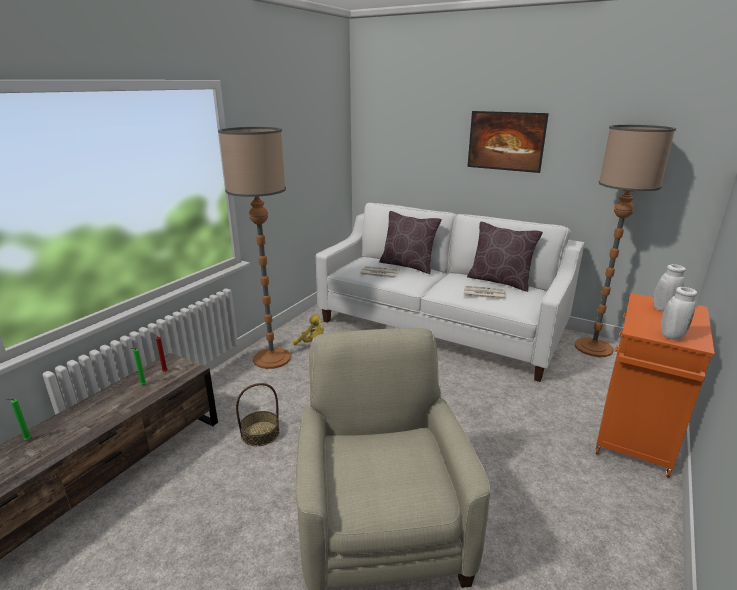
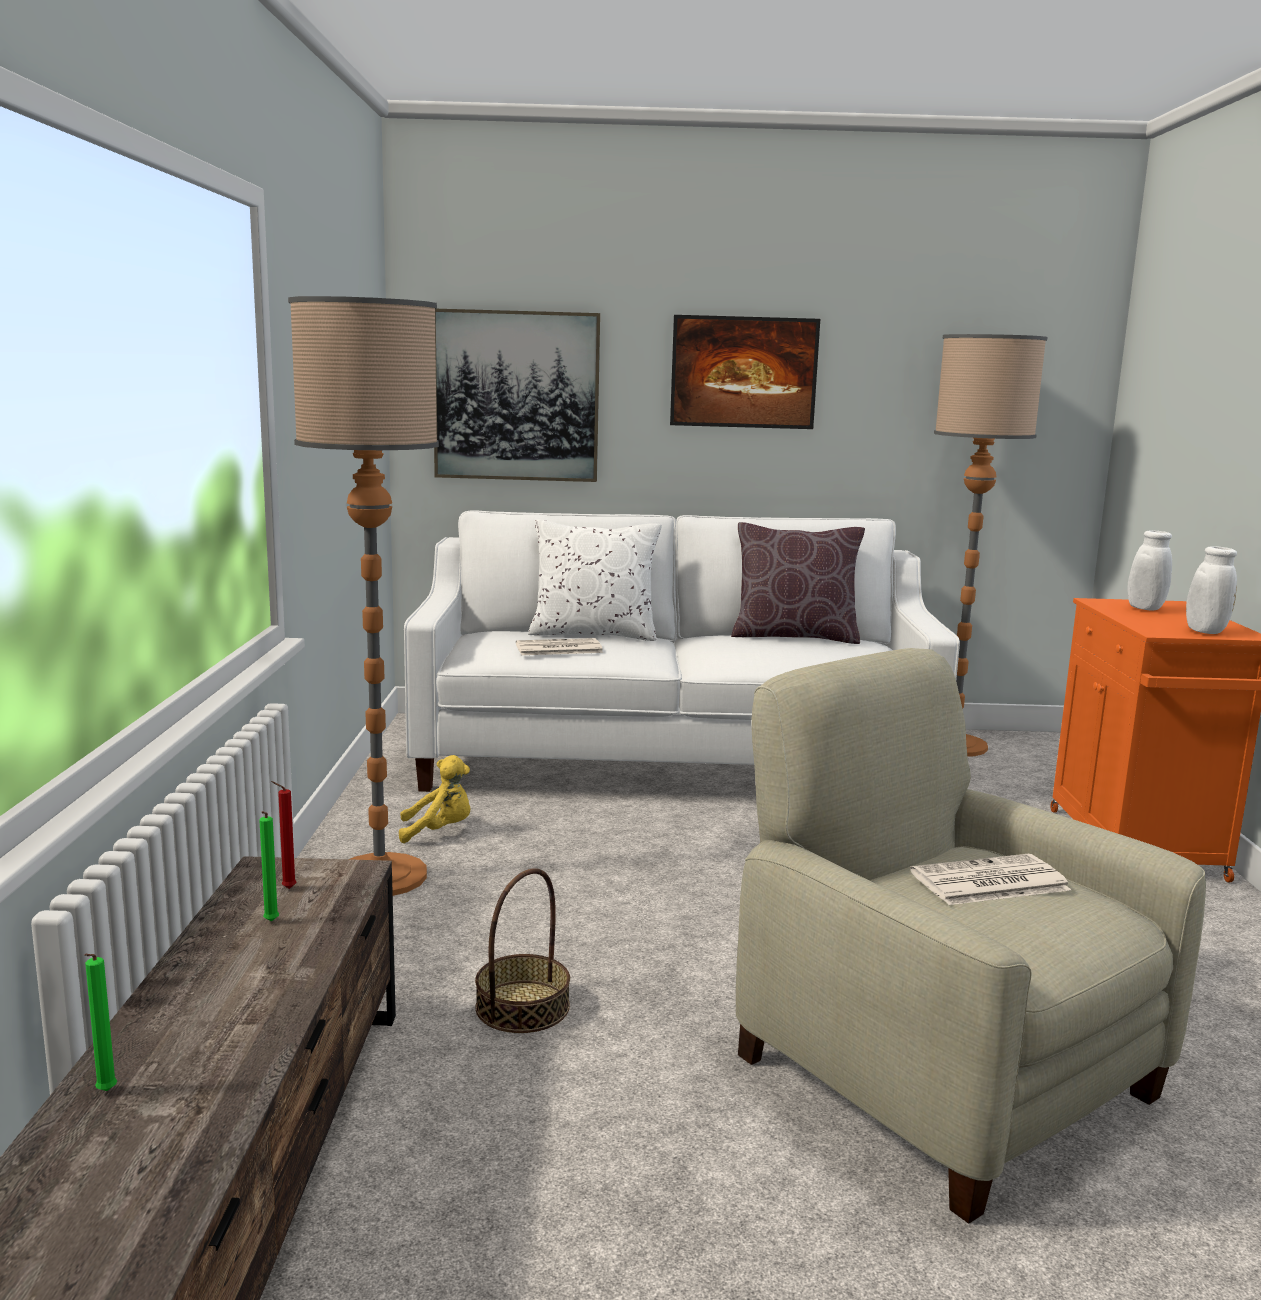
camera: 30 degrees left, 10 degrees down
brown pillow [379,211,442,274] -> white pillow [528,519,662,641]
newspaper [463,286,505,299] -> newspaper moved to [910,854,1071,905]
none -> picture [434,309,600,482]

